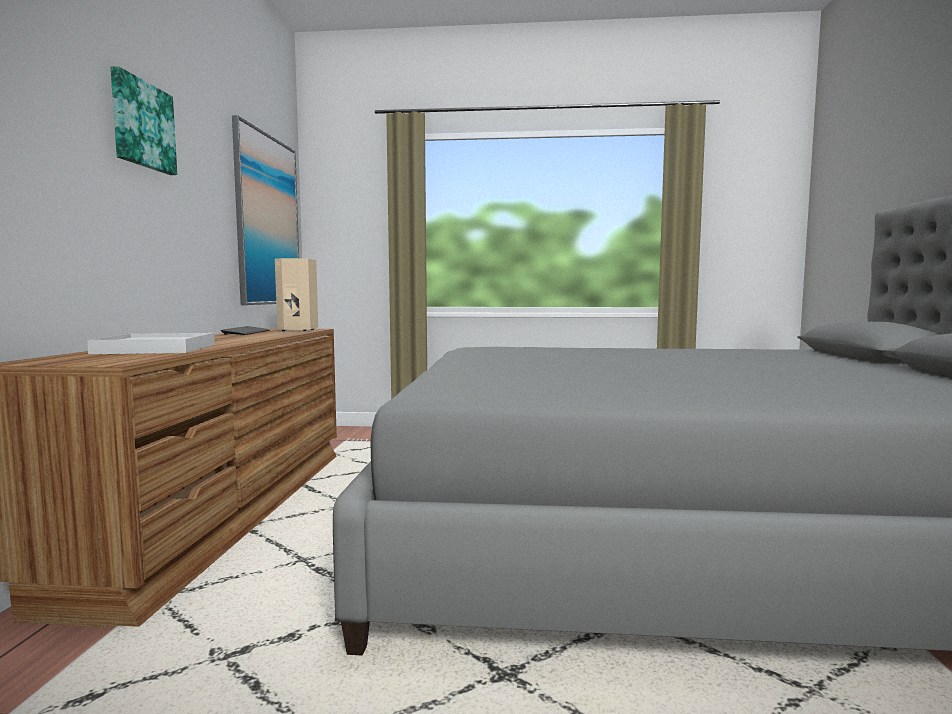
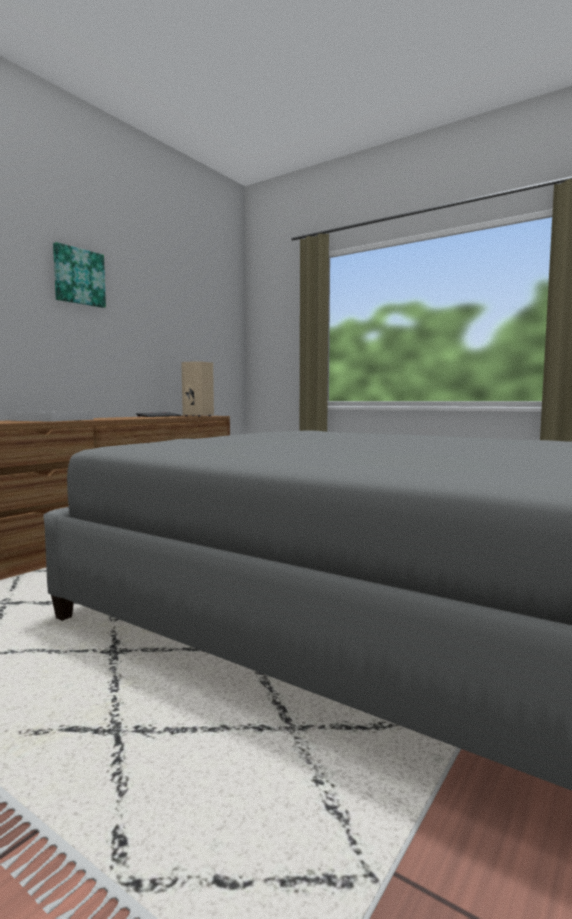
camera: 30 degrees right, 0 degrees up
picture [232,115,299,305] -> none

